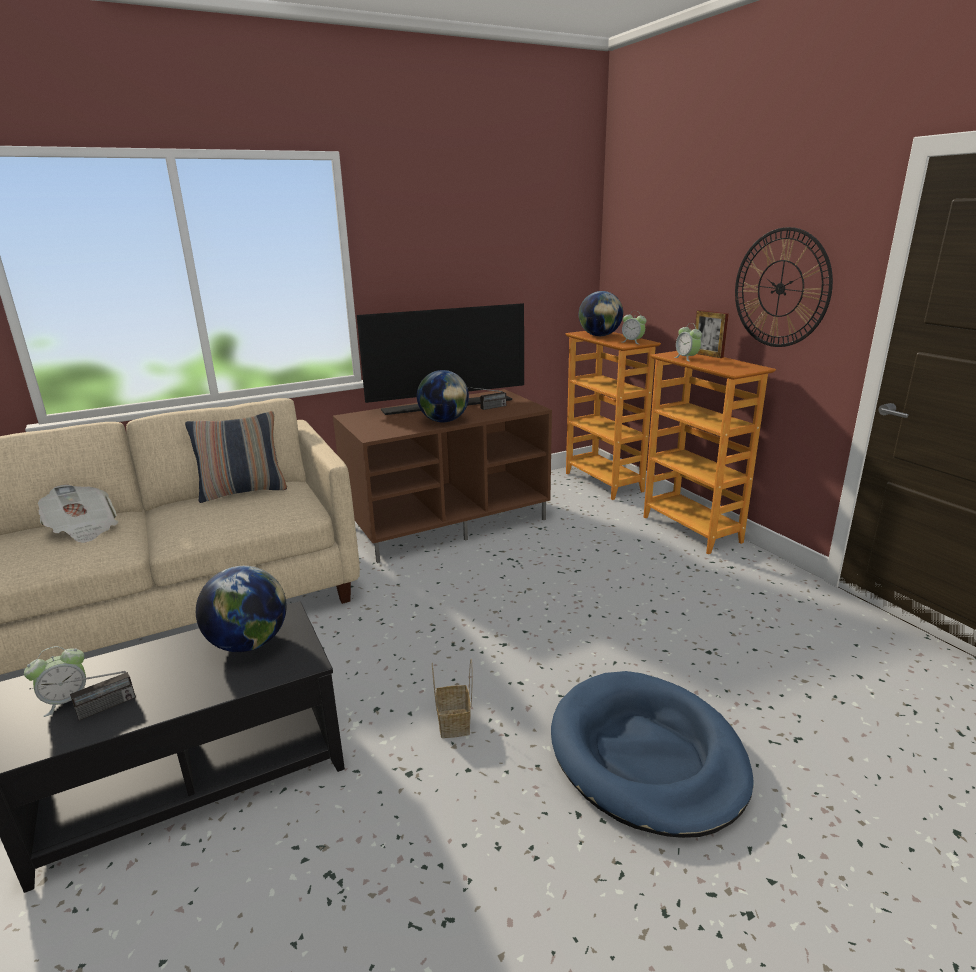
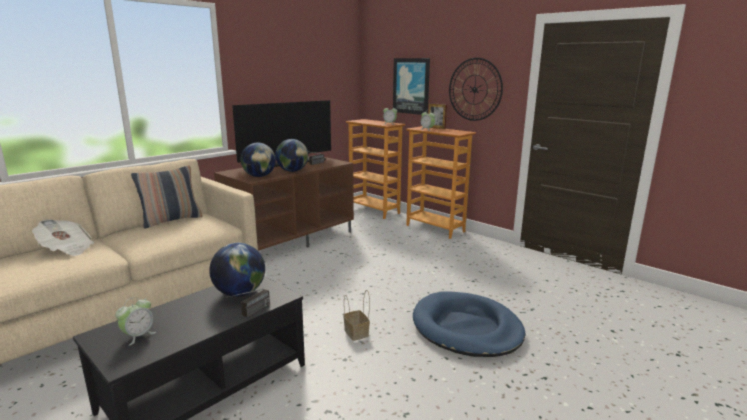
camera: 20 degrees left, 5 degrees down
radio [29,671,136,720] -> radio moved to [226,289,270,318]
globe [579,291,623,336] -> globe moved to [240,143,276,177]
none -> picture [393,58,430,115]

